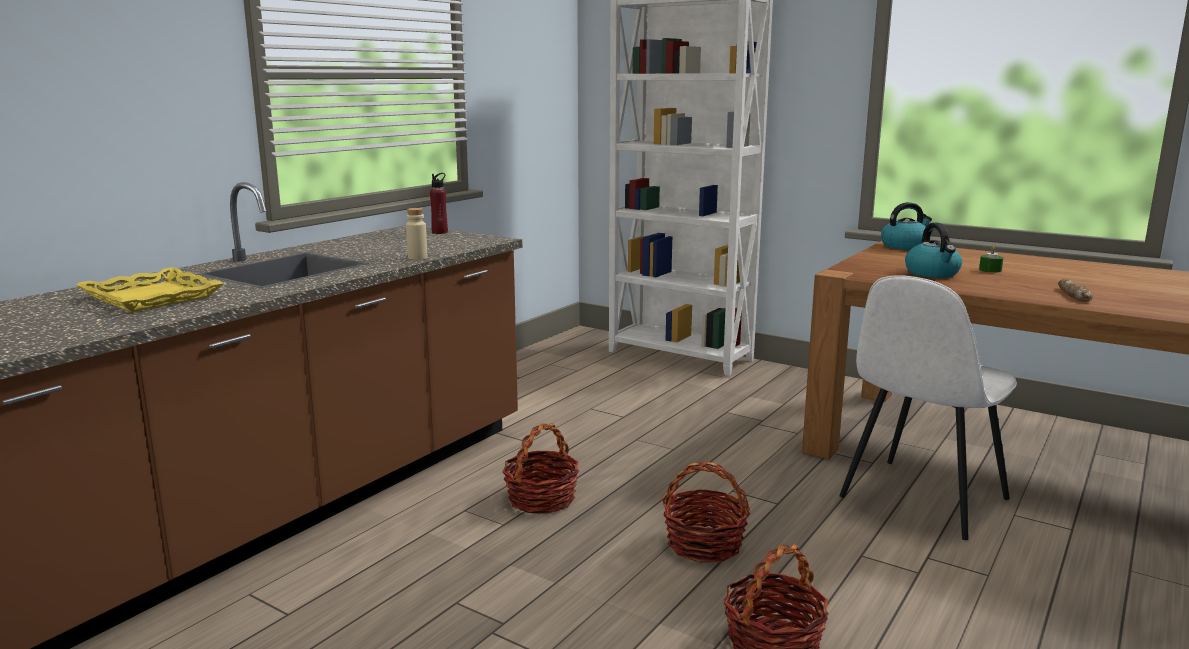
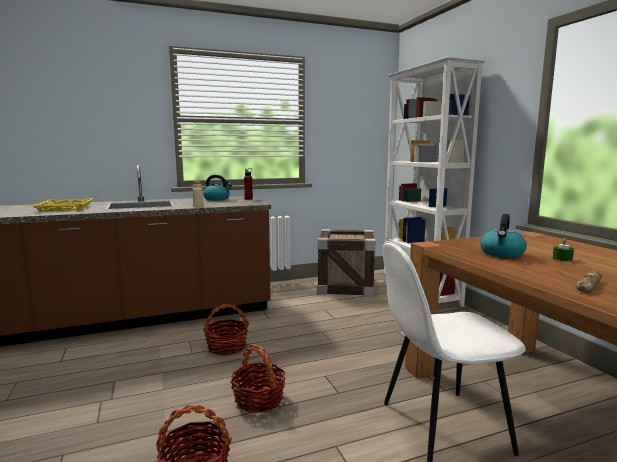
camera: 35 degrees right, 5 degrees down
kettle [881,202,932,250] -> kettle moved to [203,175,232,201]
none -> crate [317,229,376,296]

